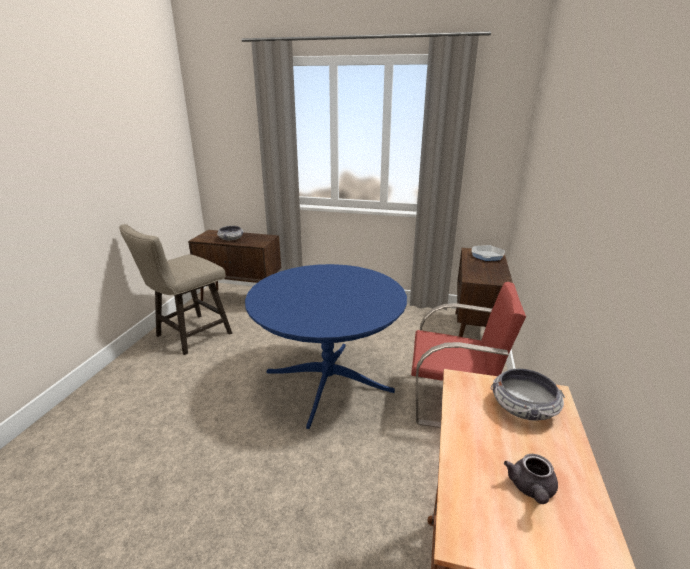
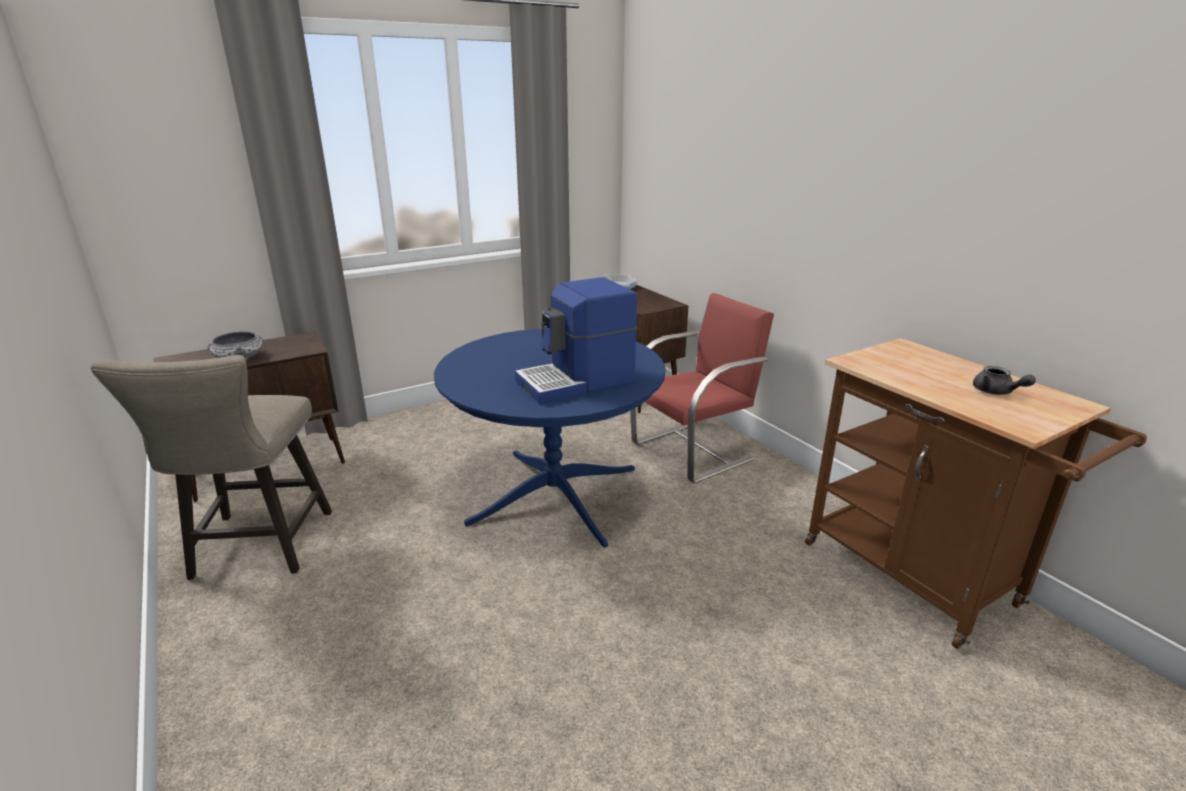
camera: 45 degrees left, 0 degrees up
bowl [491,368,565,421] -> none
none -> coffee machine [515,277,637,404]

